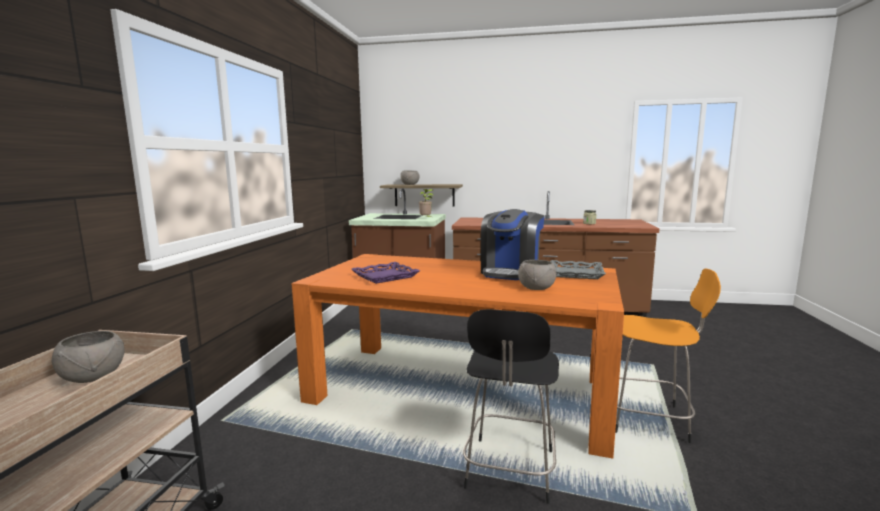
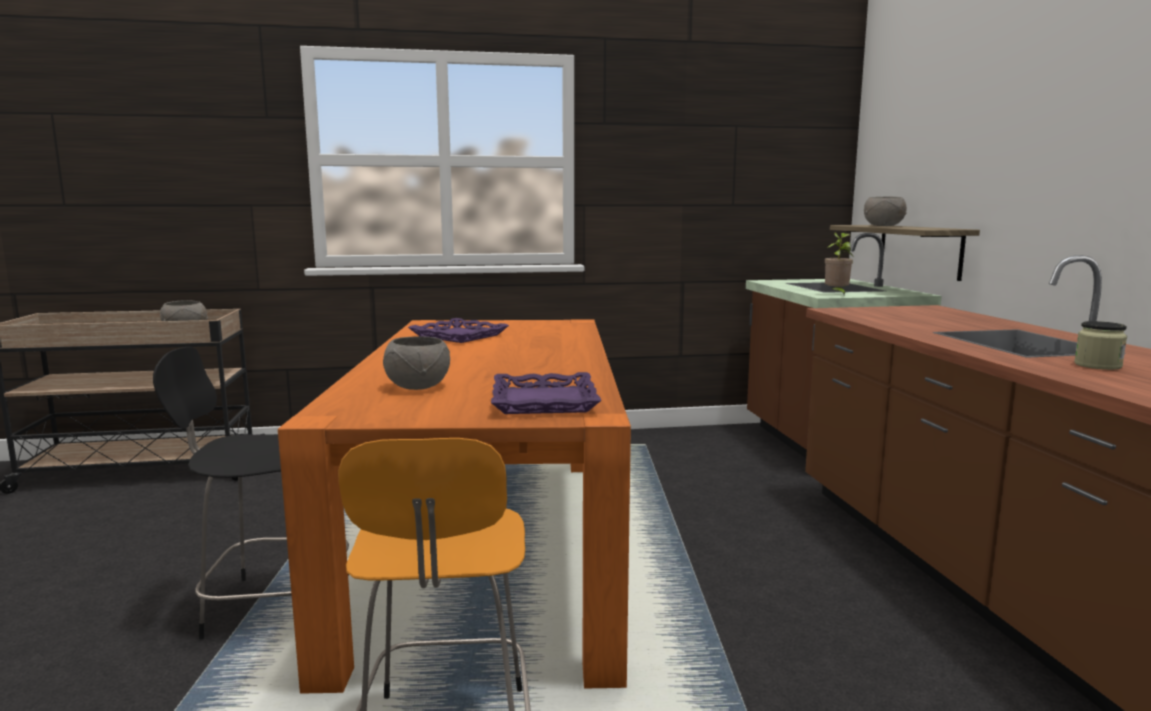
camera: 70 degrees right, 0 degrees up
coffee machine [481,209,545,280] -> none
grey tray [550,260,606,279] -> purple tray [491,372,601,414]

